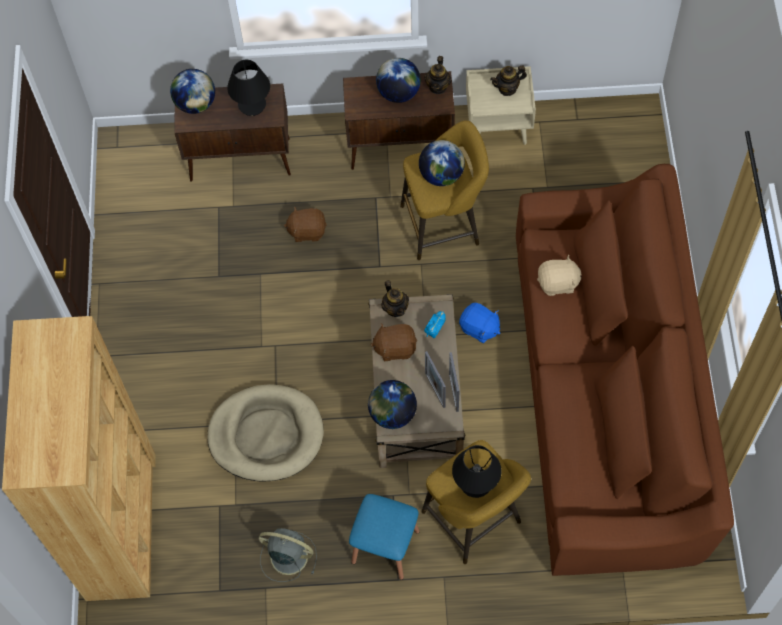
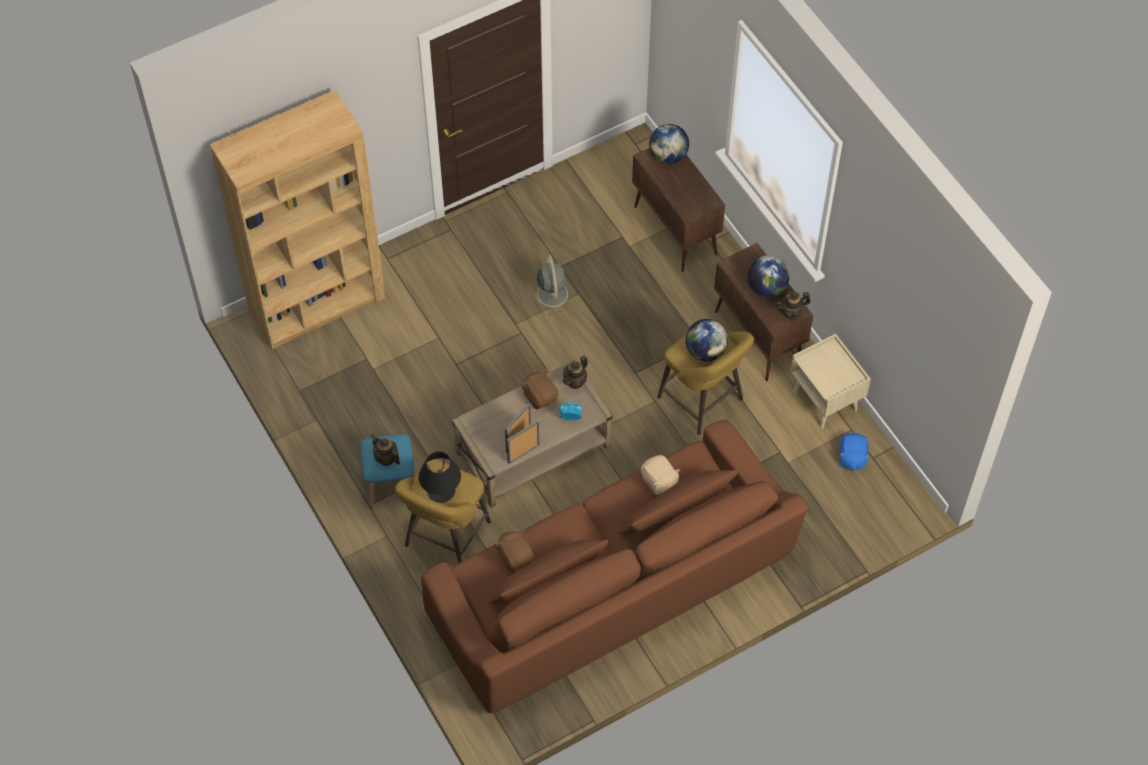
camera: 60 degrees right, 5 degrees down
beige dog bed [207,384,324,482] -> none
black table lamp [227,60,270,116] -> none
grey fan [258,528,317,582] -> grey fan moved to [529,254,575,315]
brown plush toy [284,206,327,242] -> brown plush toy moved to [494,530,534,571]
globe [368,380,417,429] -> none
blue plush toy [459,303,500,343] -> blue plush toy moved to [839,433,870,471]
teapot [490,65,527,96] -> teapot moved to [371,434,400,466]

